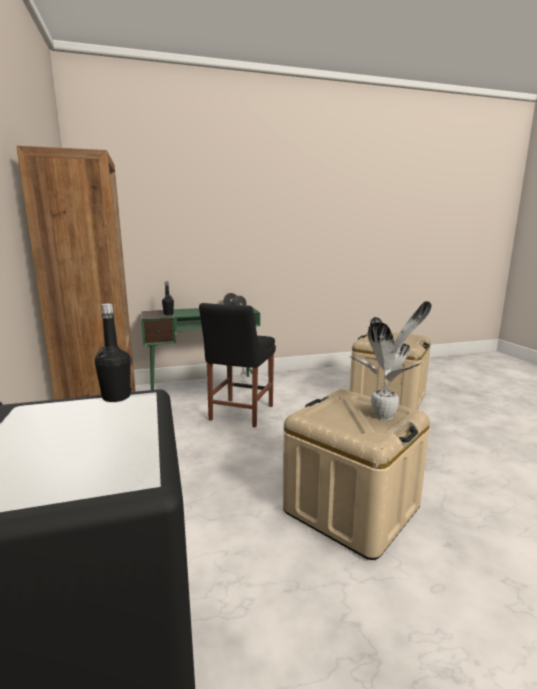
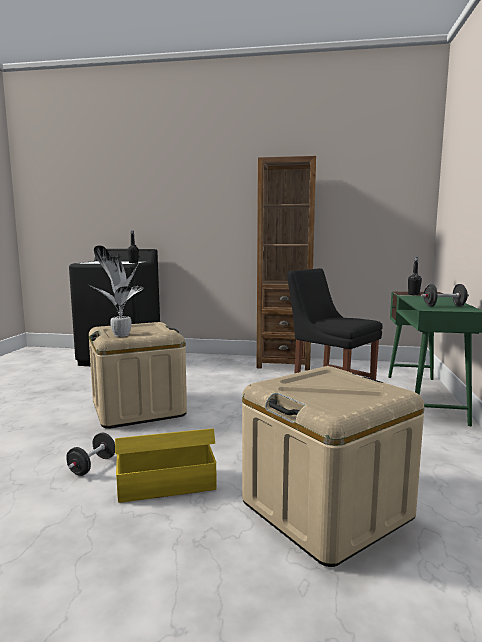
camera: 115 degrees right, 5 degrees down
none -> black dumbbell [66,433,115,476]
none -> yellow storage box [115,429,217,503]

